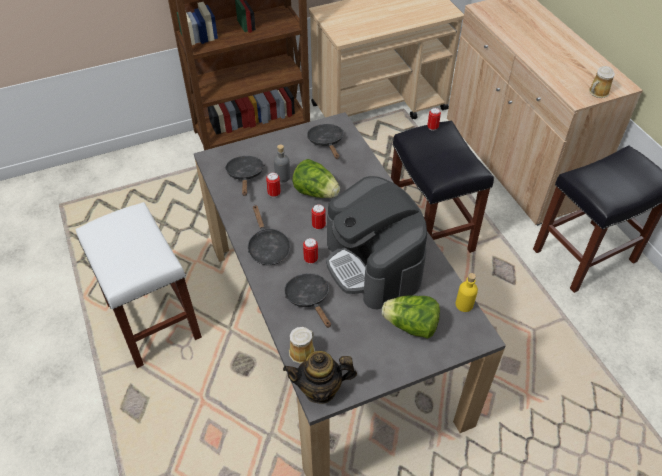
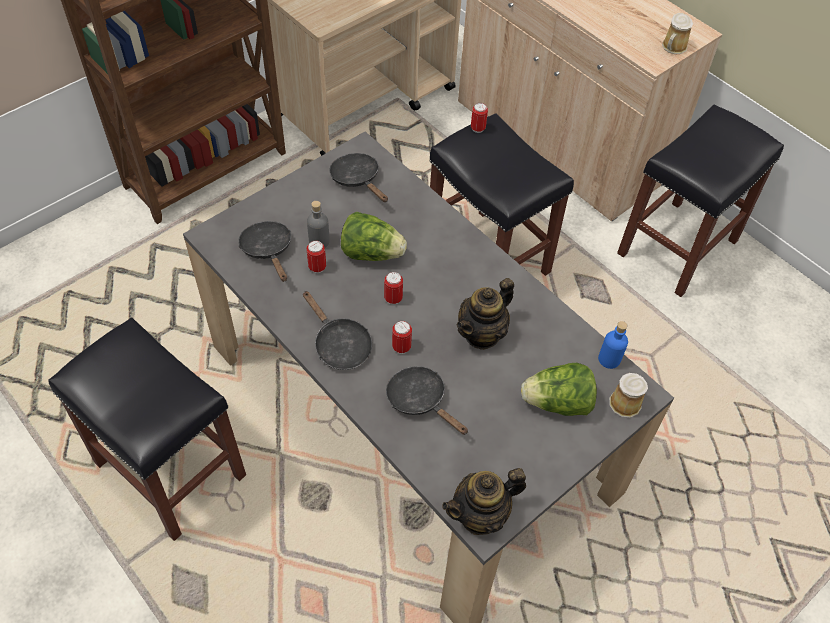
camera: 20 degrees left, 5 degrees up
white stool [76,202,202,368] -> black stool [48,317,246,541]
mug [289,327,315,364] -> mug moved to [609,373,648,417]
coffee machine [326,176,427,310] -> teapot [457,278,514,350]
yellow bottle [456,273,478,312] -> blue bottle [598,321,628,369]

